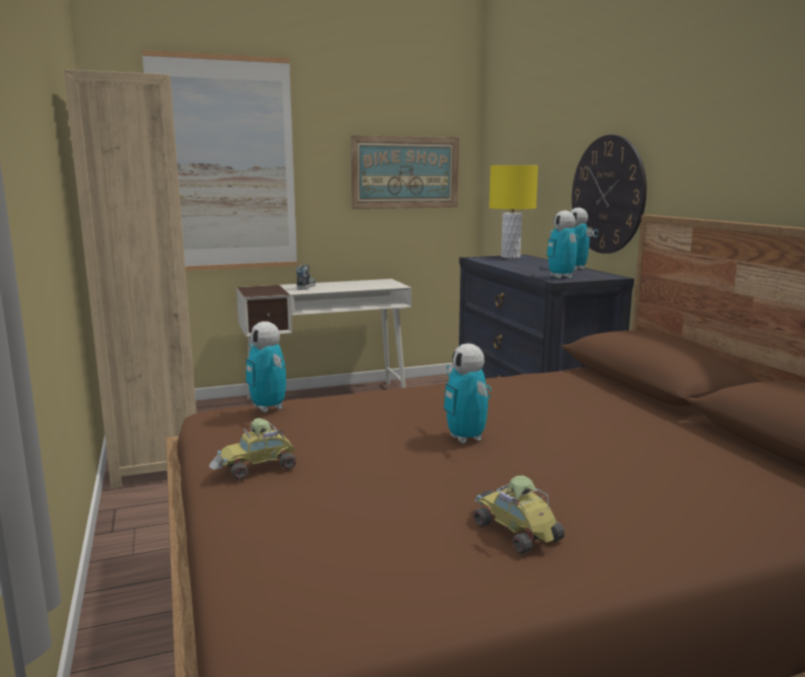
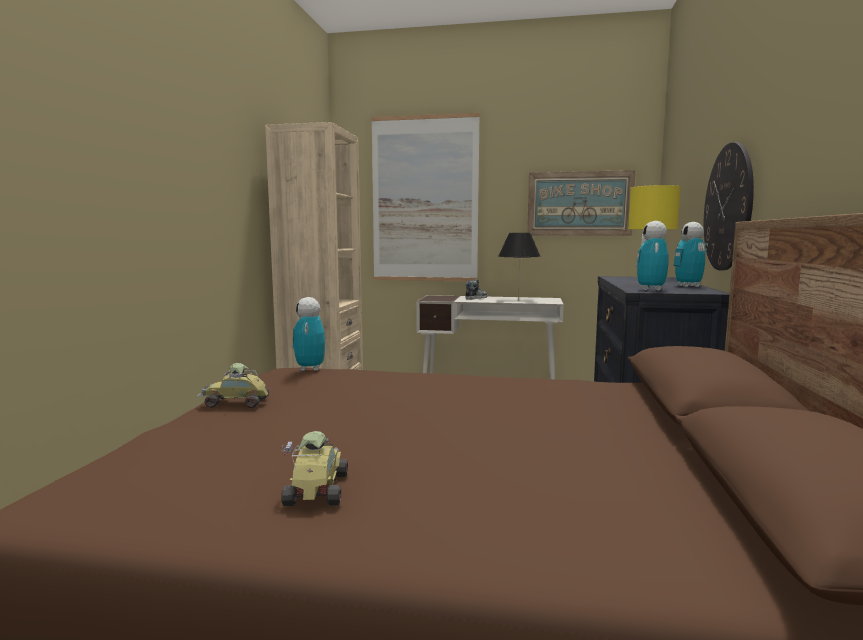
camera: 30 degrees right, 5 degrees down
toy robot [444,344,491,444] -> none
none -> black table lamp [498,233,541,296]

